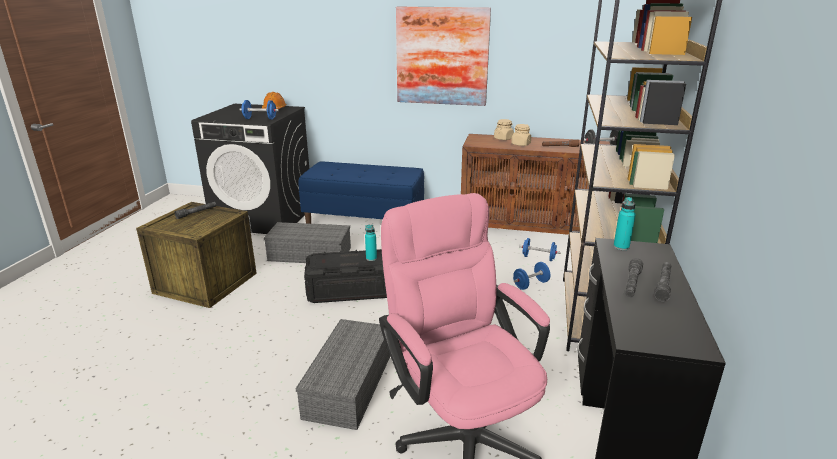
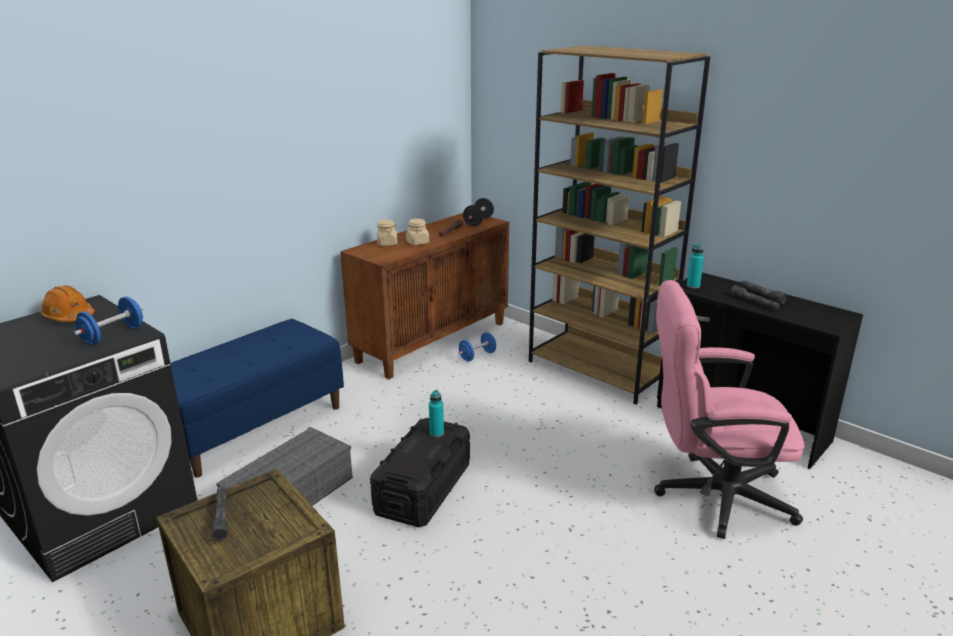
camera: 60 degrees left, 0 degrees up
grey storage box [295,319,390,430] -> none
picture [396,7,491,106] -> none
blue dumbbell [513,262,550,290] -> none

